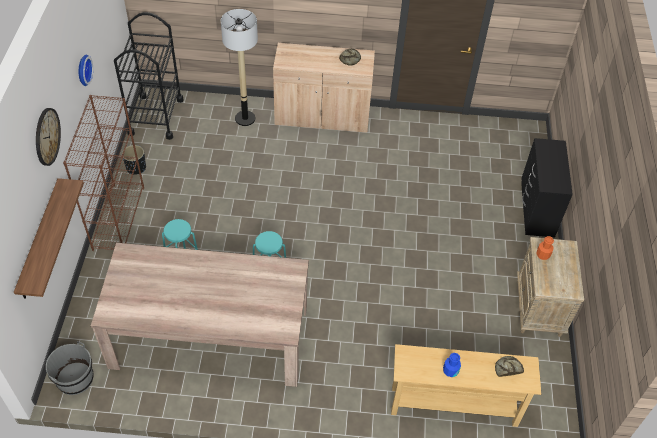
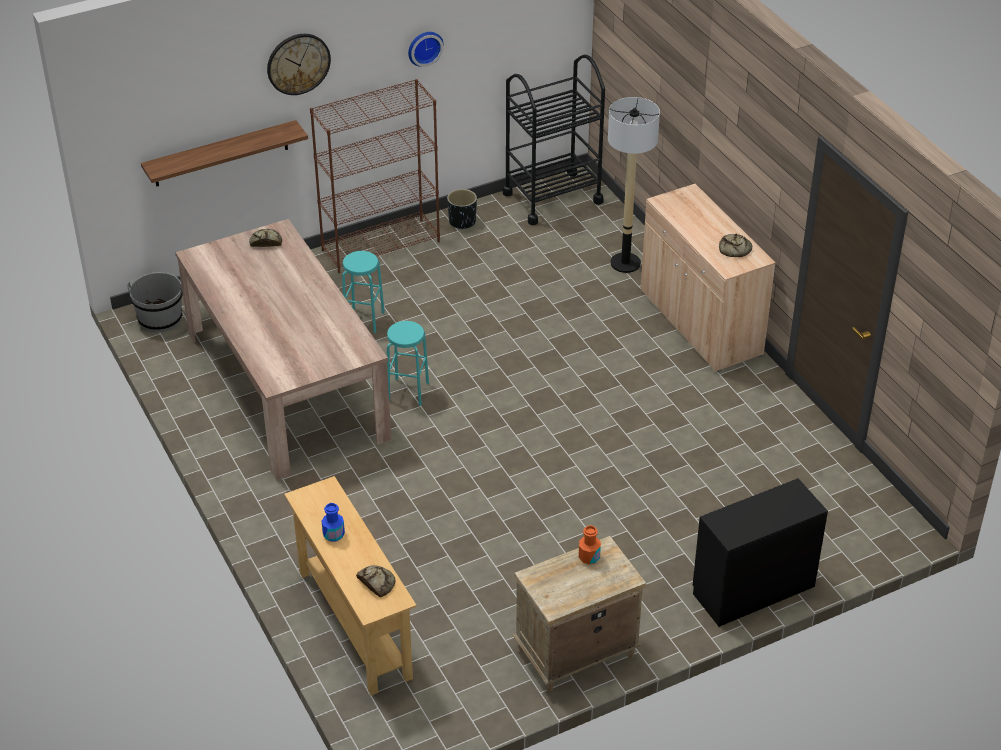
camera: 60 degrees right, 10 degrees down
none -> bread [249,229,282,247]

